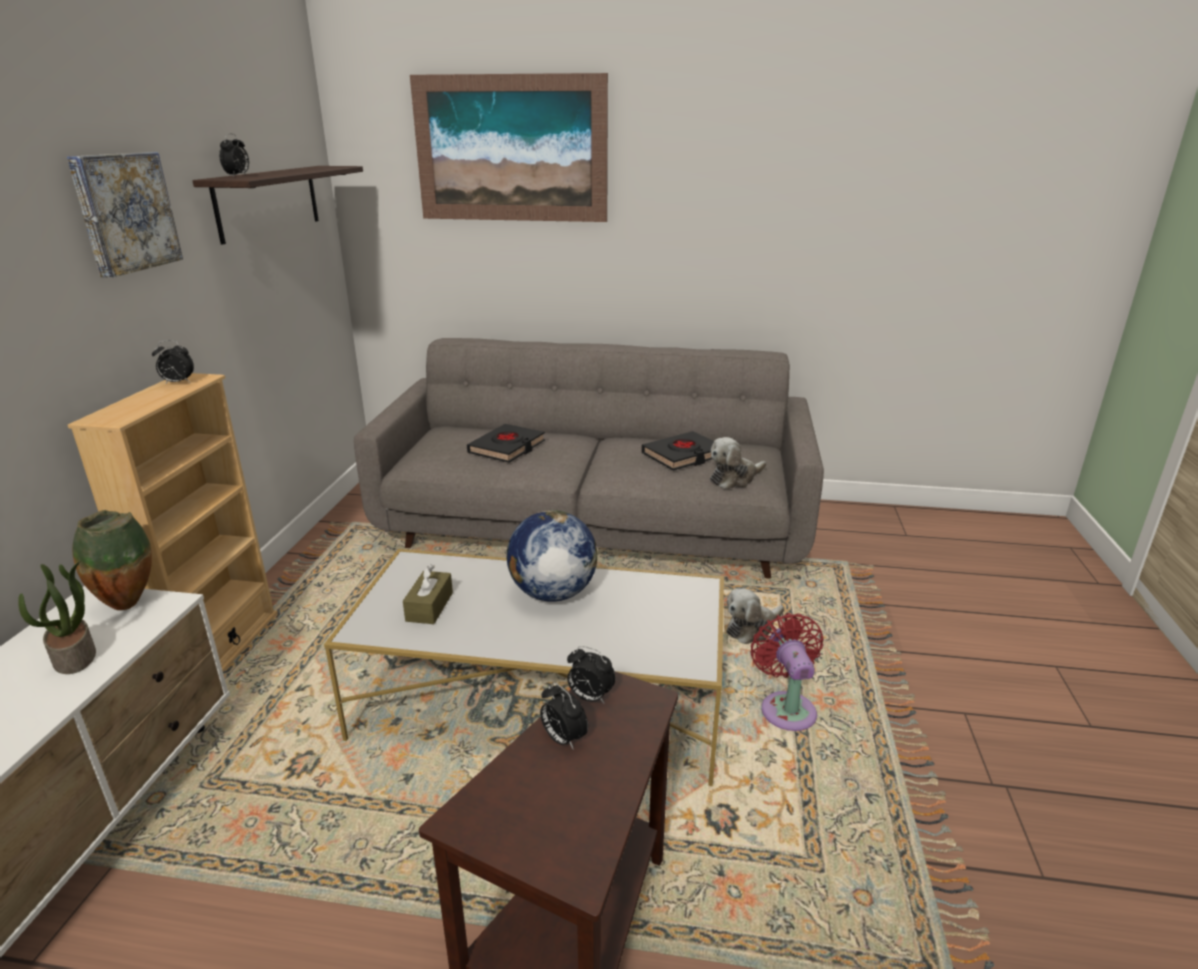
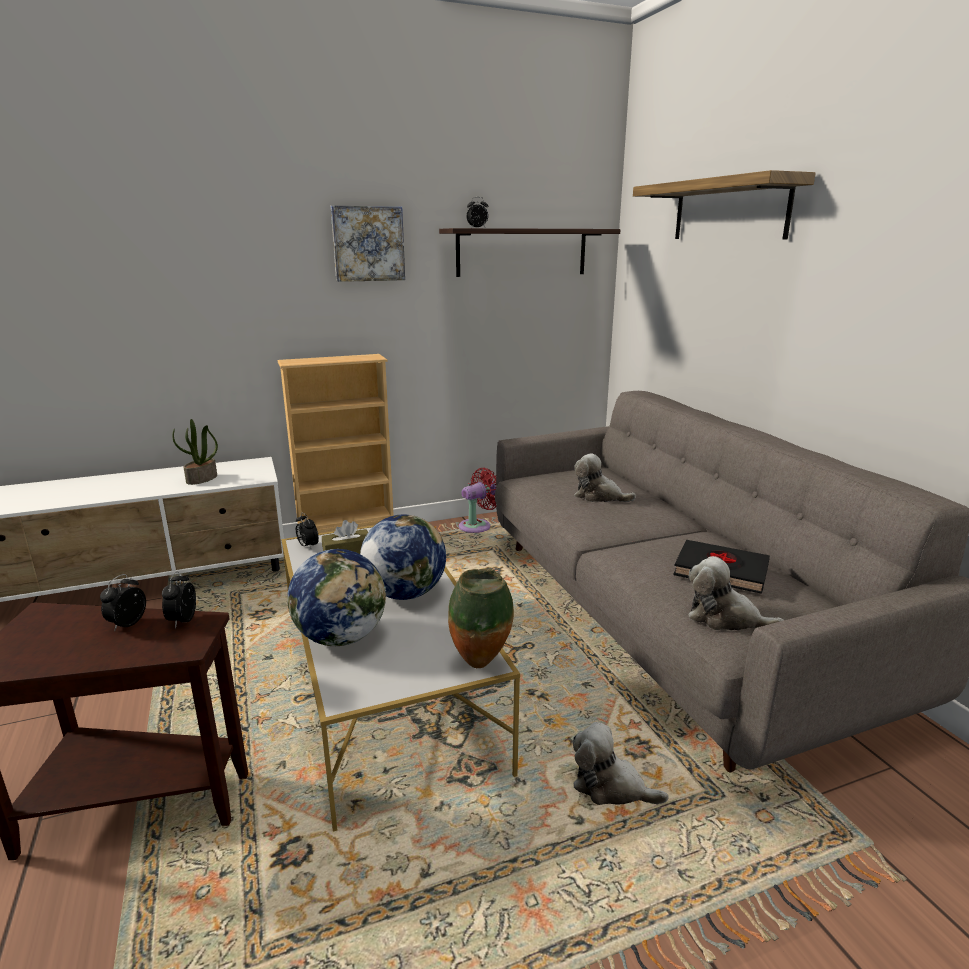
camera: 60 degrees right, 5 degrees down
vase [72,510,152,610] -> vase moved to [448,569,514,668]
alarm clock [152,340,194,384] -> alarm clock moved to [296,513,319,549]
picture [410,73,608,222] -> shelf [633,170,815,240]
black book [467,424,545,463] -> plush toy [574,453,636,502]
red fan [750,613,824,731] -> red fan moved to [459,468,496,533]
none -> globe [287,549,386,646]

